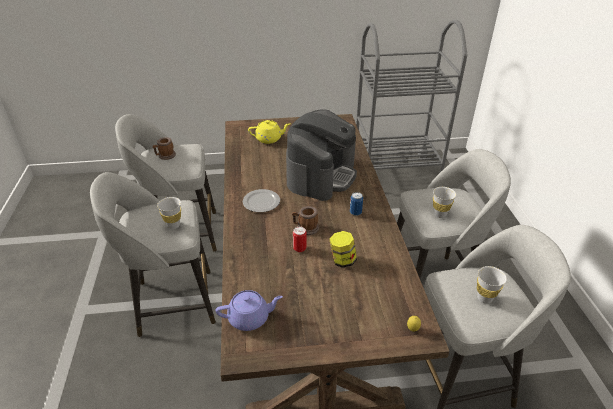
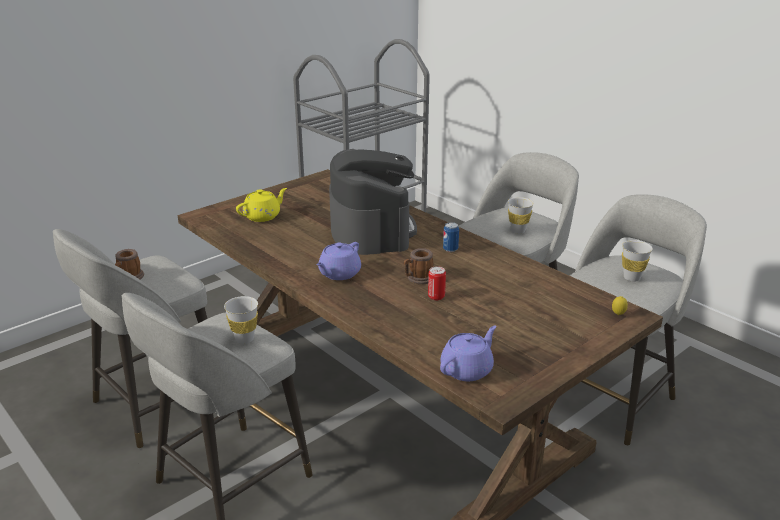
camera: 35 degrees left, 10 degrees down
plate [243,189,280,212] -> purple teapot [316,242,361,280]
jar [330,231,357,268] -> none

